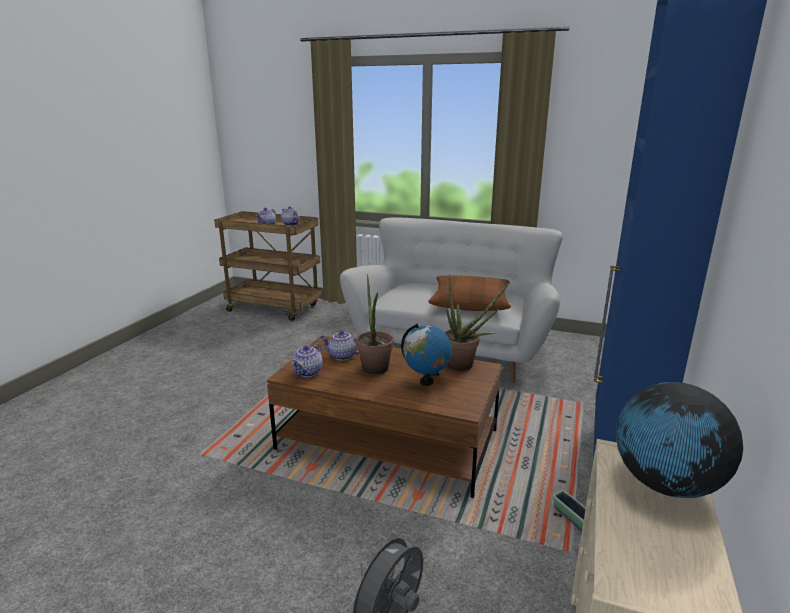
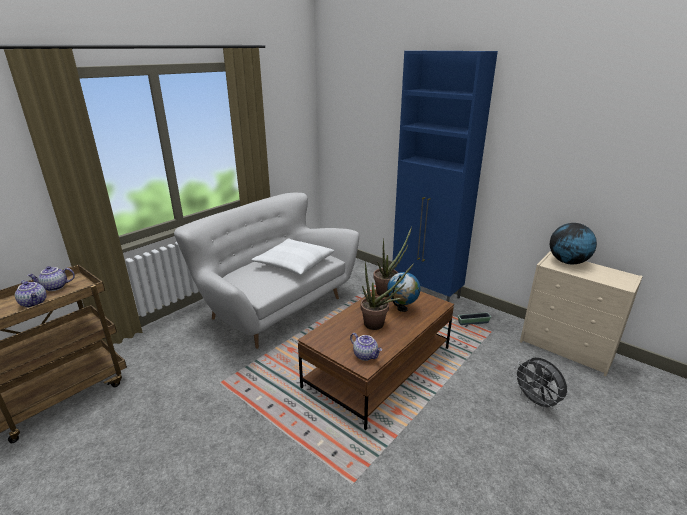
camera: 70 degrees left, 5 degrees up
teapot [319,330,359,361] -> none
brown pillow [428,276,511,311] -> white pillow [252,238,334,275]

